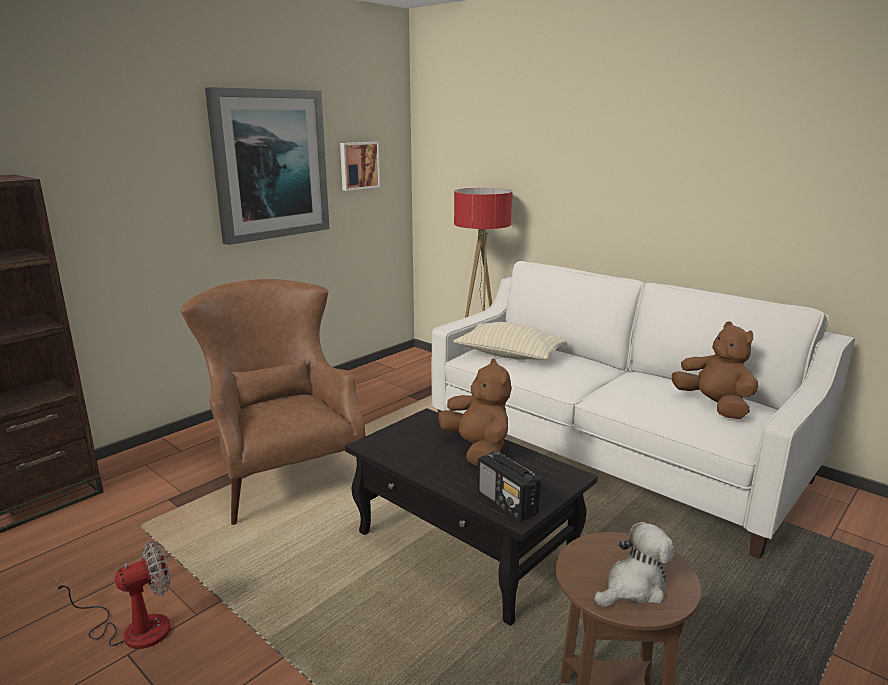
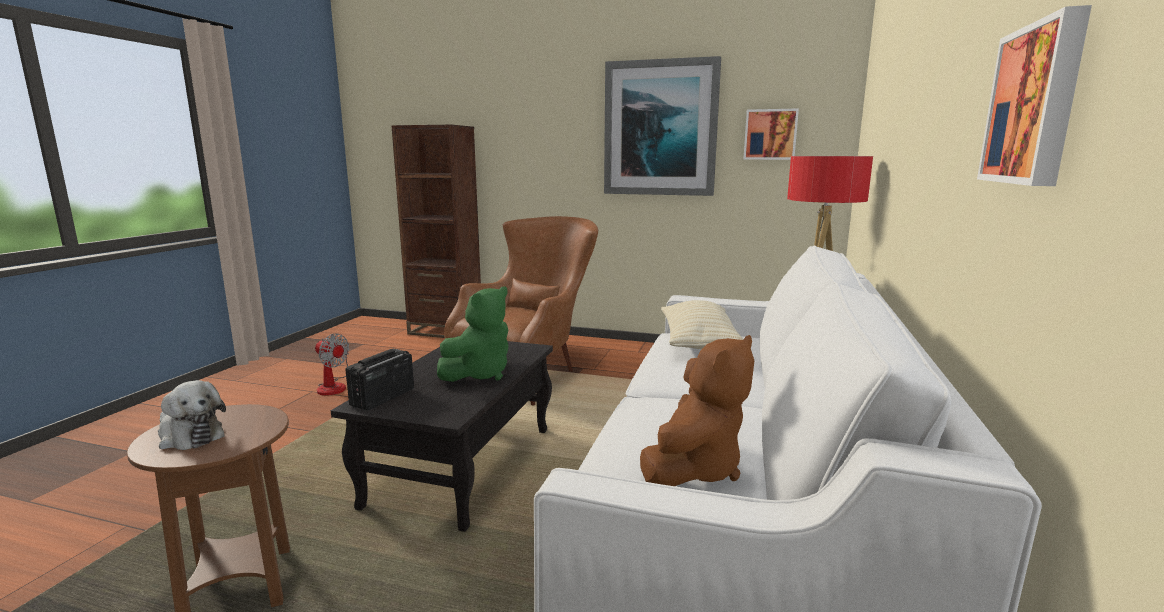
camera: 65 degrees right, 5 degrees down
brown plush toy [438,359,511,466] -> green plush toy [437,287,509,382]
none -> picture [977,5,1092,186]

